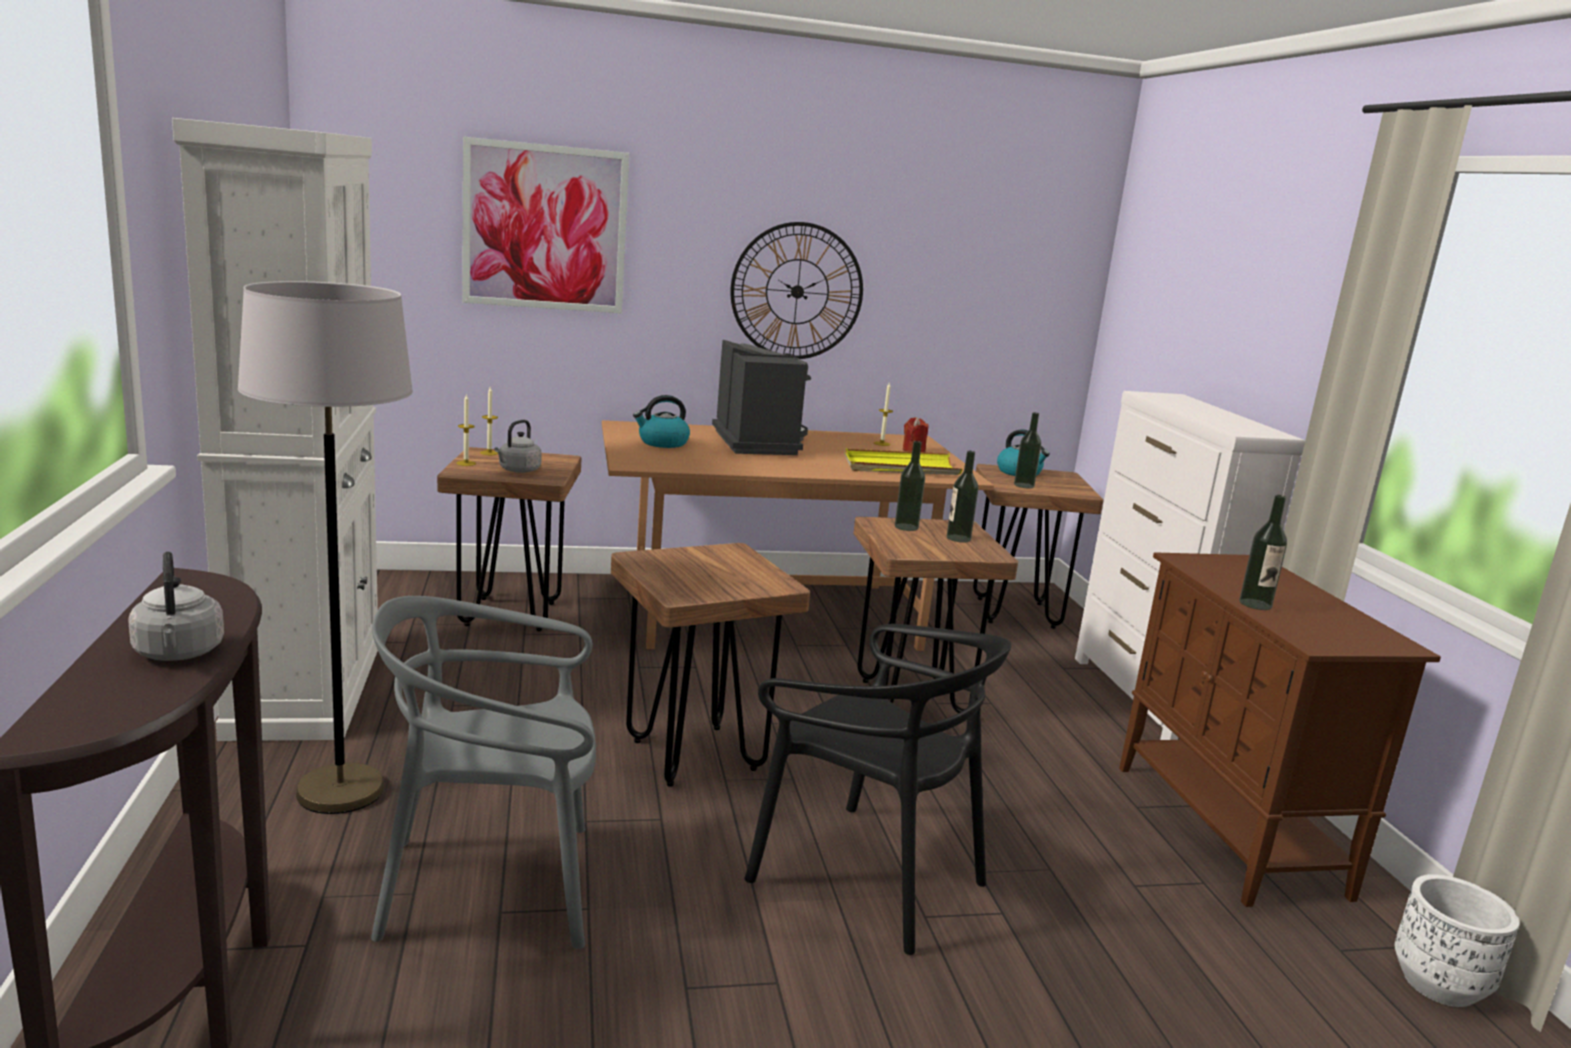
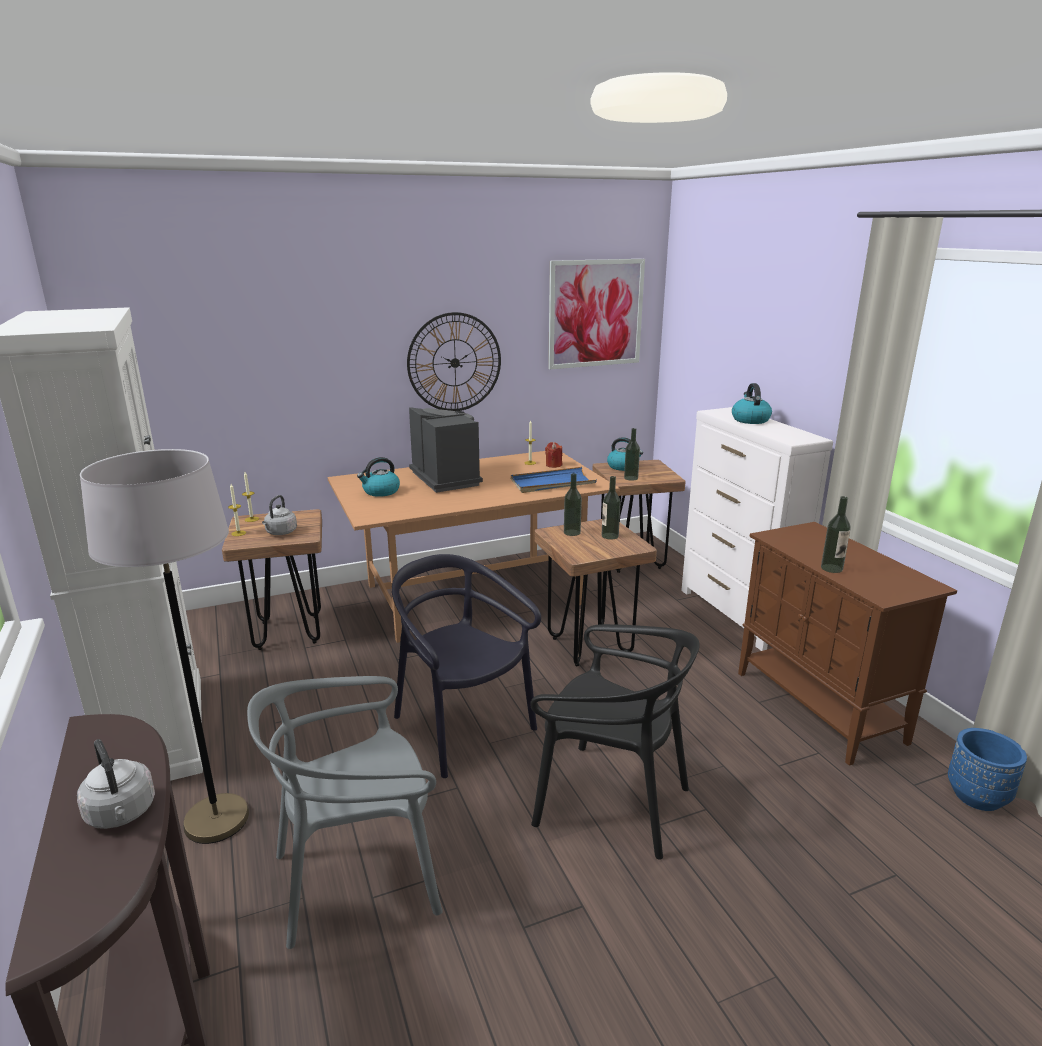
camera: 10 degrees left, 5 degrees up
picture [462,137,629,314] -> picture moved to [548,259,645,369]
brown stool [611,543,810,787] -> black chair [392,554,541,778]
yellow tray [844,449,963,475] -> blue tray [511,467,597,493]
white planter [1395,874,1520,1007] -> blue planter [948,728,1027,811]
none -> kettle [732,383,772,424]

